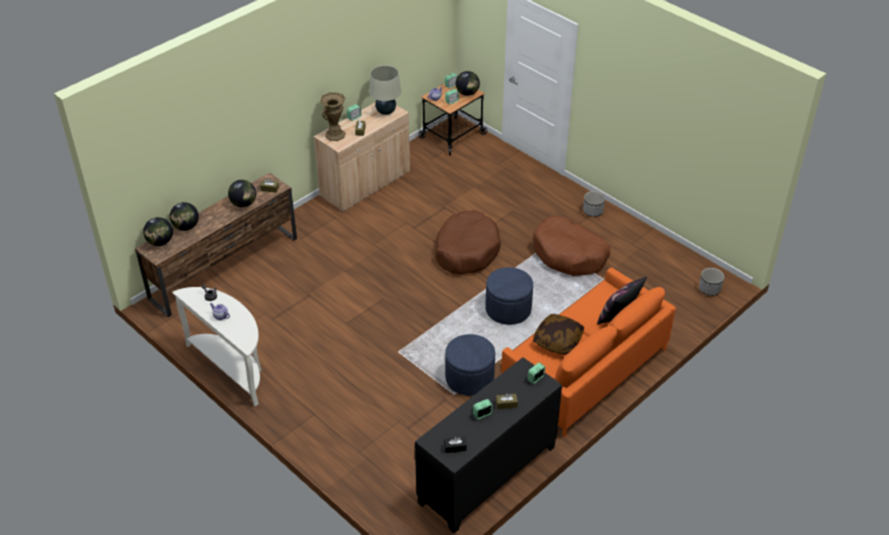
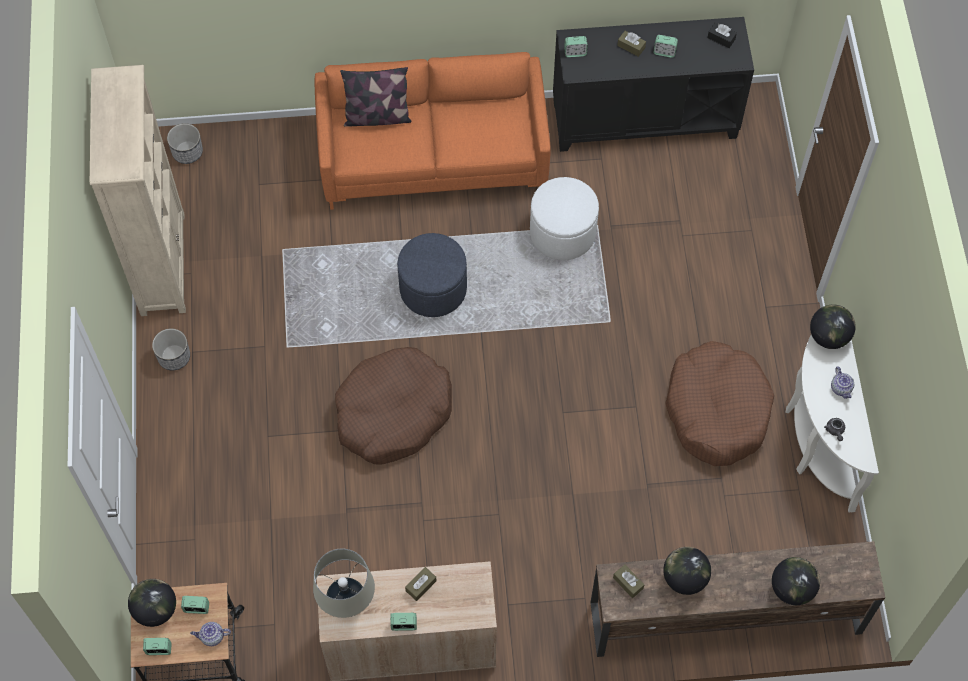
camera: 140 degrees left, 20 degrees up
globe [143,217,173,246] -> globe moved to [810,305,856,349]
brown vase [320,92,345,141] -> none
blue ottoman [445,334,495,396] -> white ottoman [530,177,599,260]
brown dog bed [533,216,610,276] -> brown dog bed moved to [665,341,774,466]
pillow [533,314,584,355] -> none
none -> beige bookcase [90,65,186,316]

